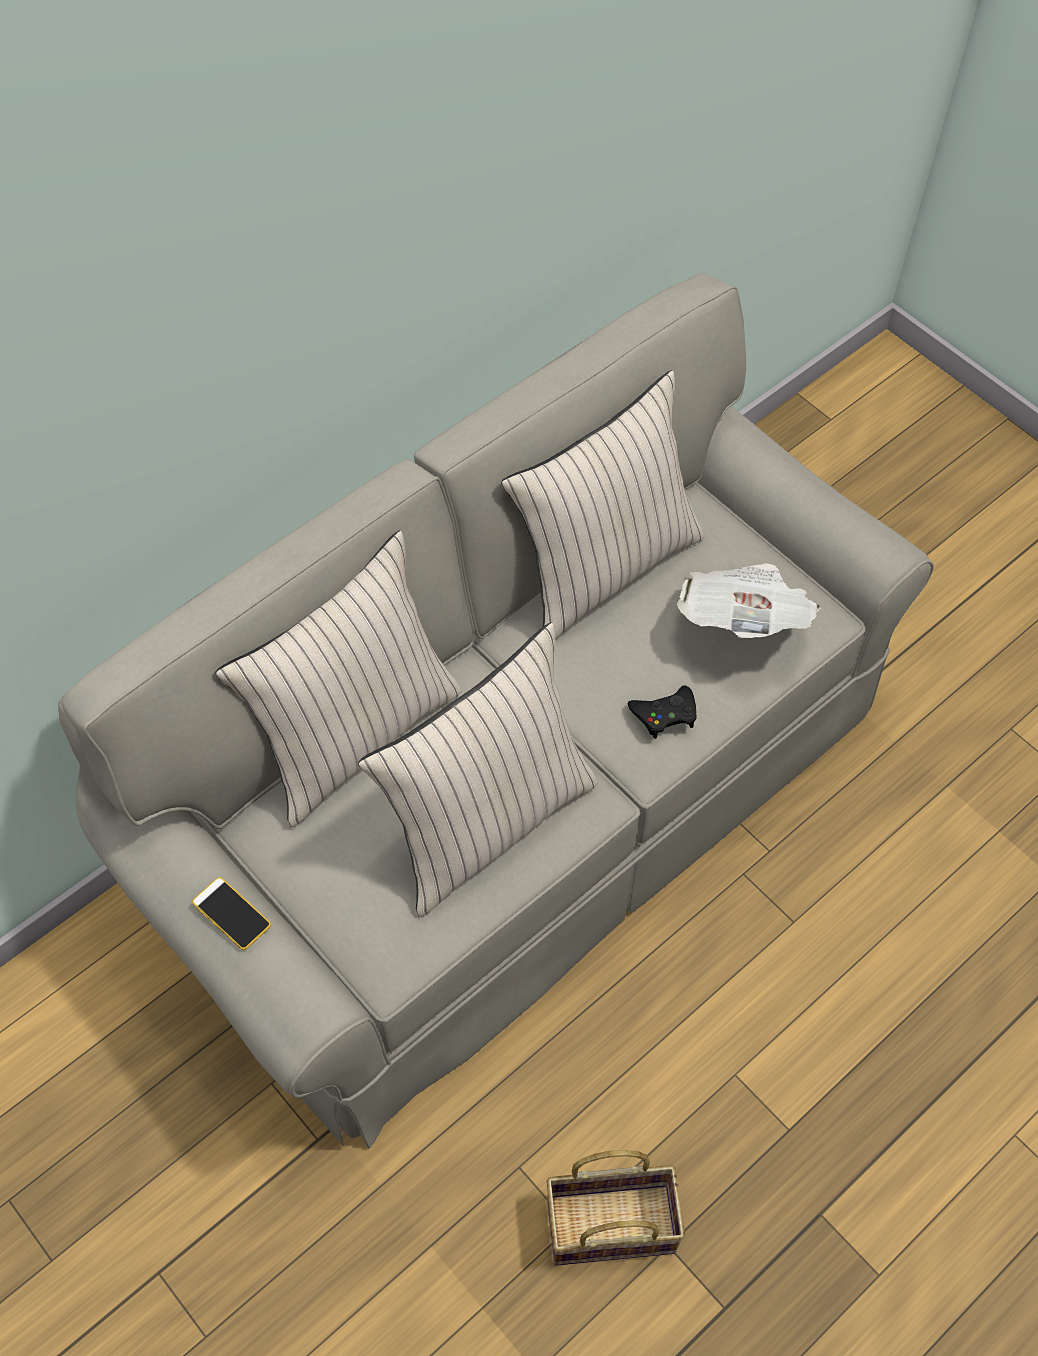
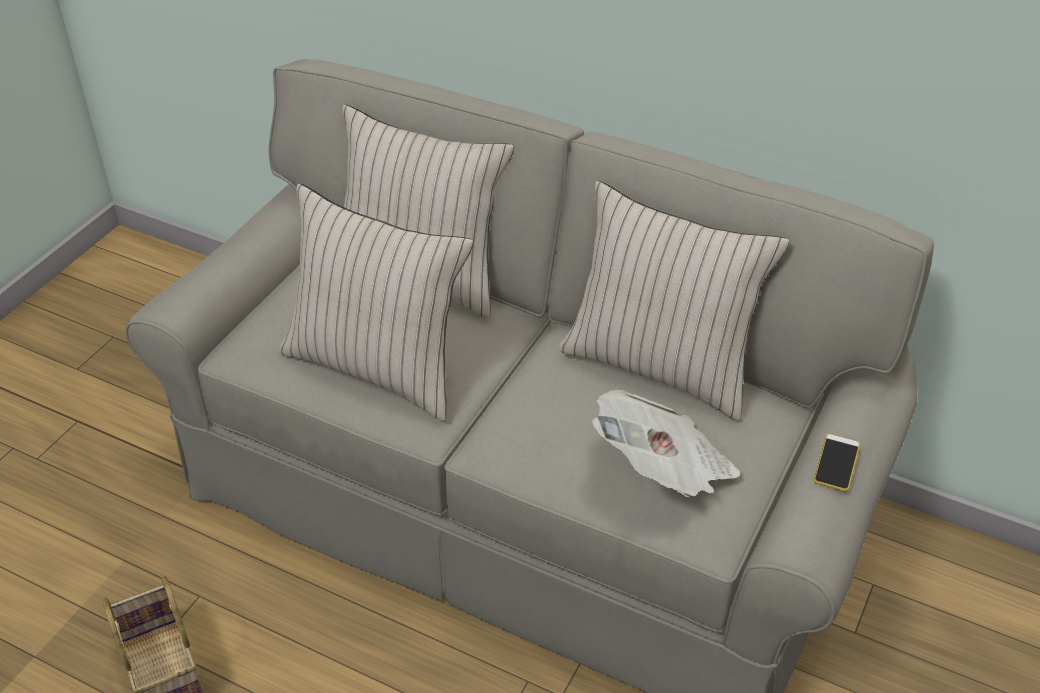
camera: 70 degrees right, 15 degrees down
phone [192,877,271,950] -> phone moved to [813,434,860,491]
black game controller [628,685,697,739] -> none

